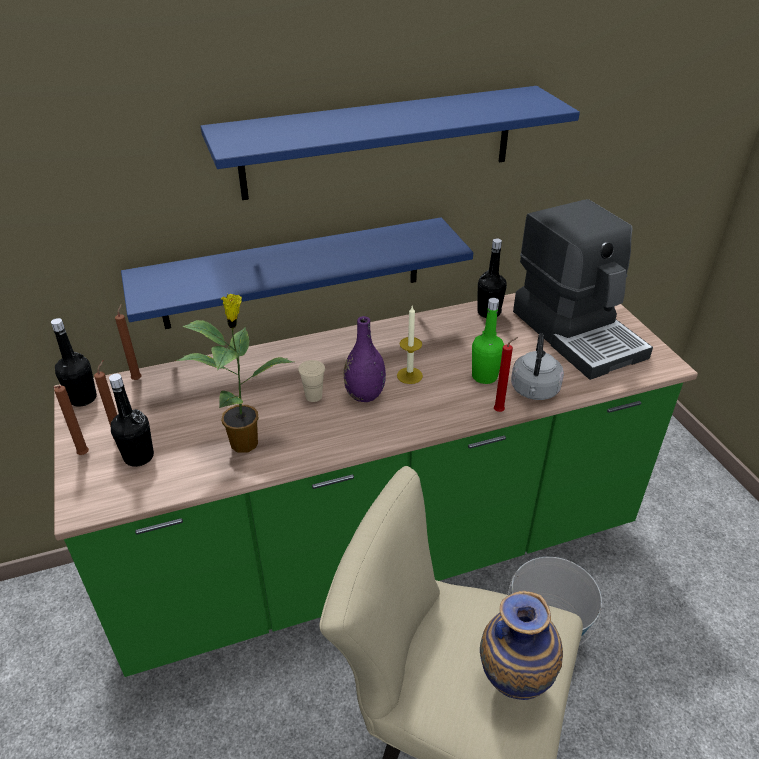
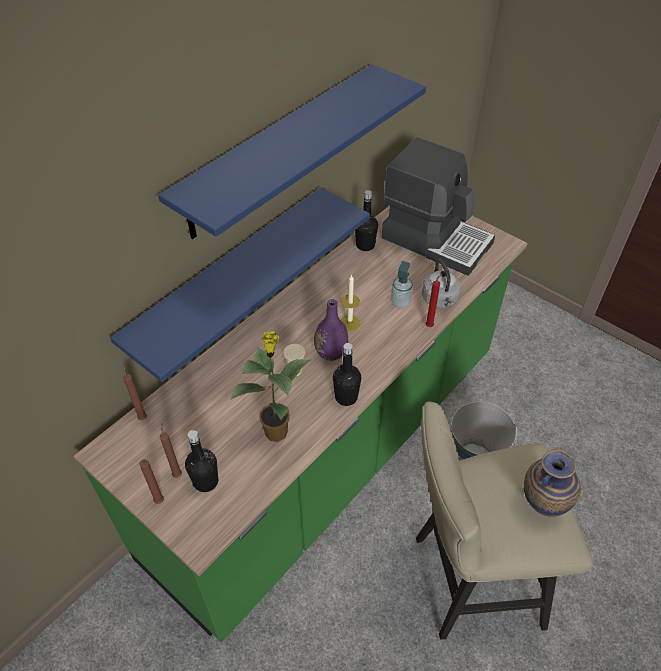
camera: 30 degrees left, 10 degrees up
black bottle [51,318,97,407] -> black bottle moved to [333,343,361,406]
green bottle [472,298,504,384] -> soap dispenser [391,261,413,308]

